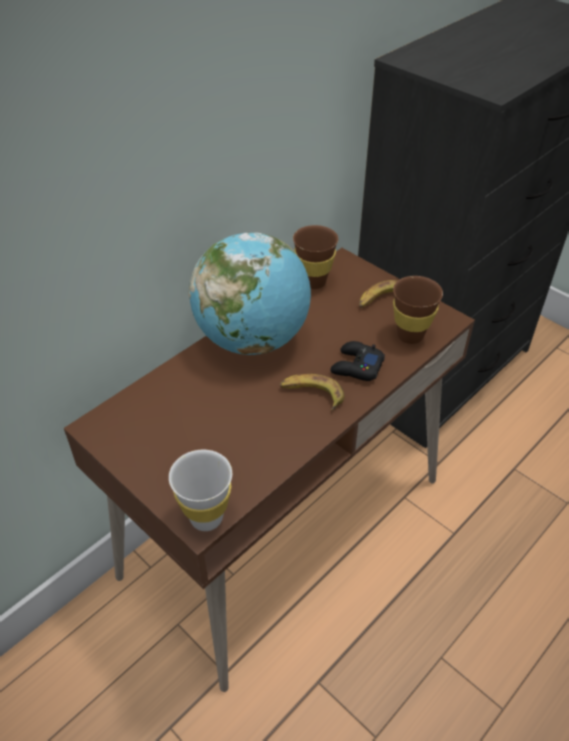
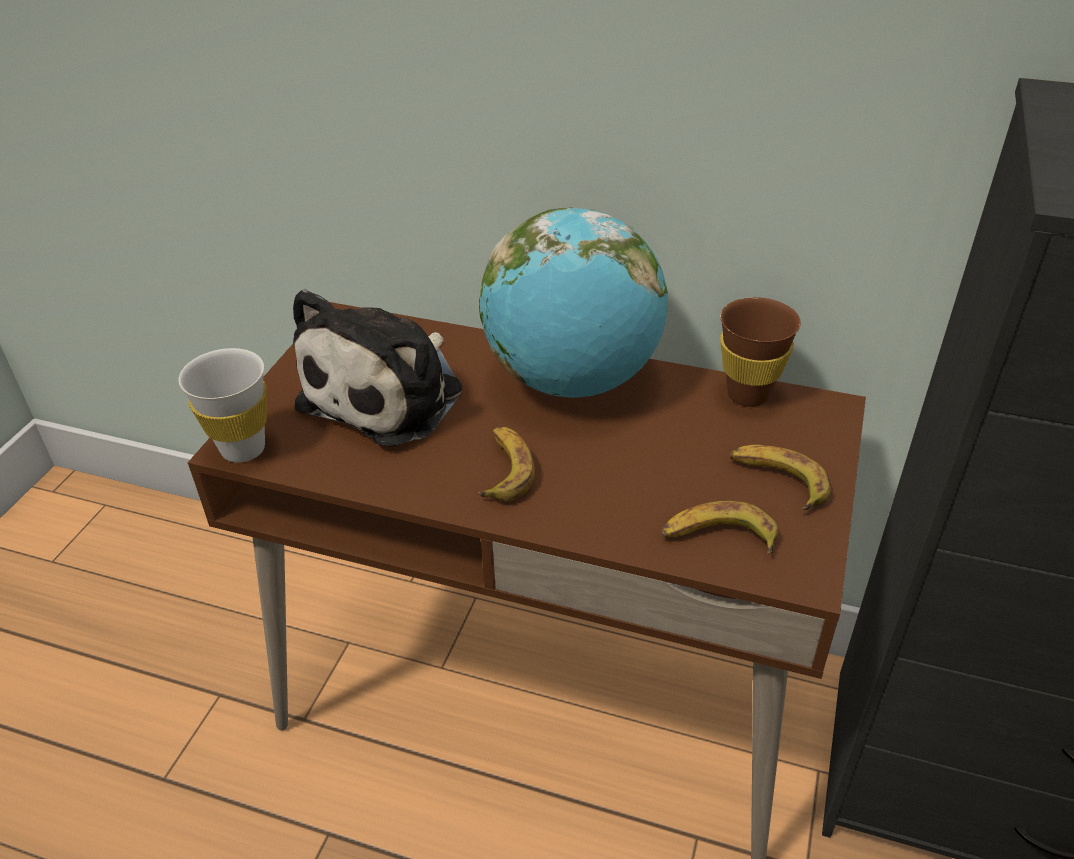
camera: 65 degrees right, 5 degrees down
black game controller [330,341,385,381] -> none
brown cup [393,276,443,344] -> banana [662,500,779,555]
none -> plush toy [293,289,462,447]

